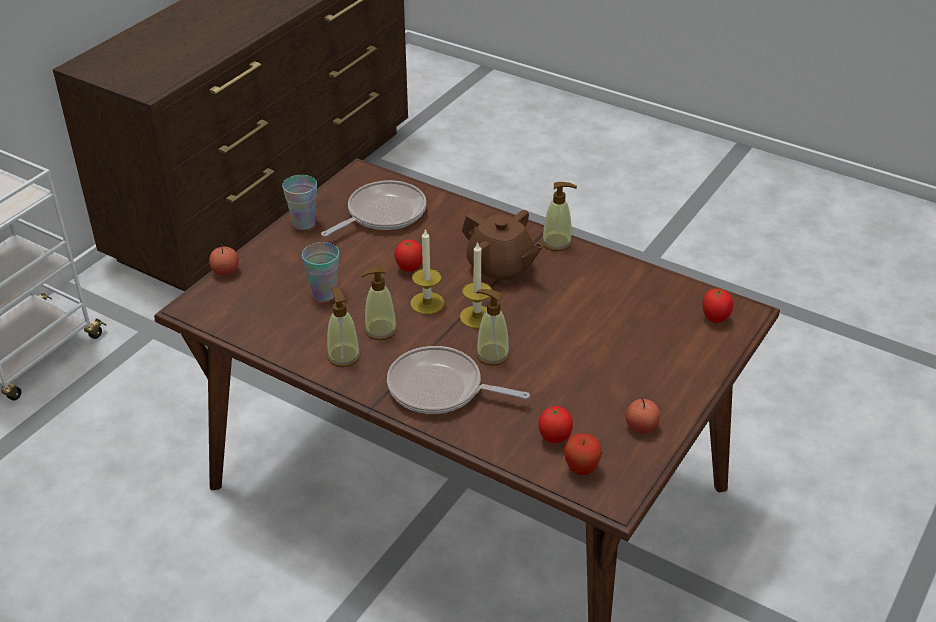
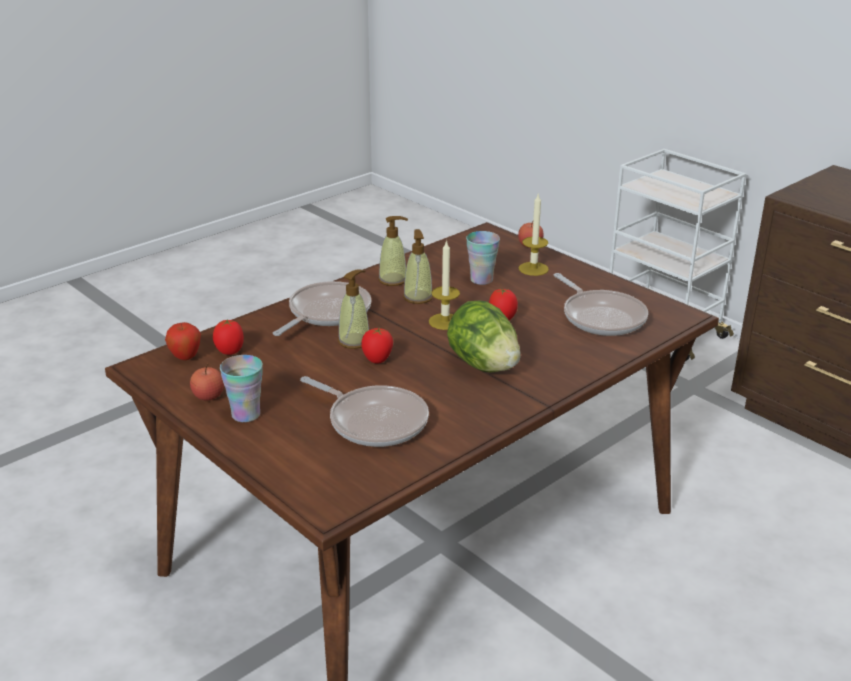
camera: 105 degrees right, 10 degrees down
cup [282,175,317,230] -> cup moved to [220,355,263,422]
candle [460,242,492,328] -> candle moved to [519,194,549,276]
brown teapot [462,210,543,284] -> lettuce [447,300,521,372]
soap dispenser [542,182,577,251] -> none
tomato [702,289,733,323] -> tomato moved to [361,328,393,364]
none -> frying pan [300,376,429,447]

